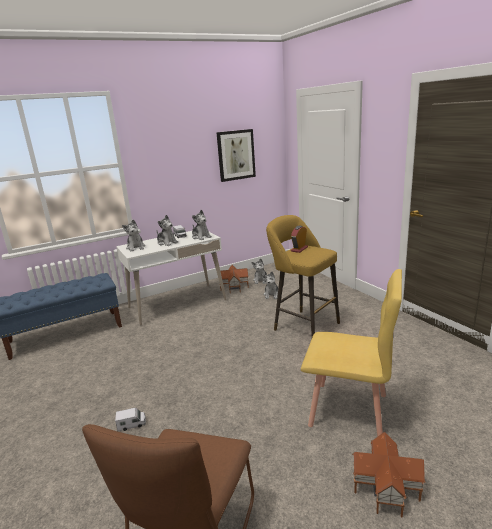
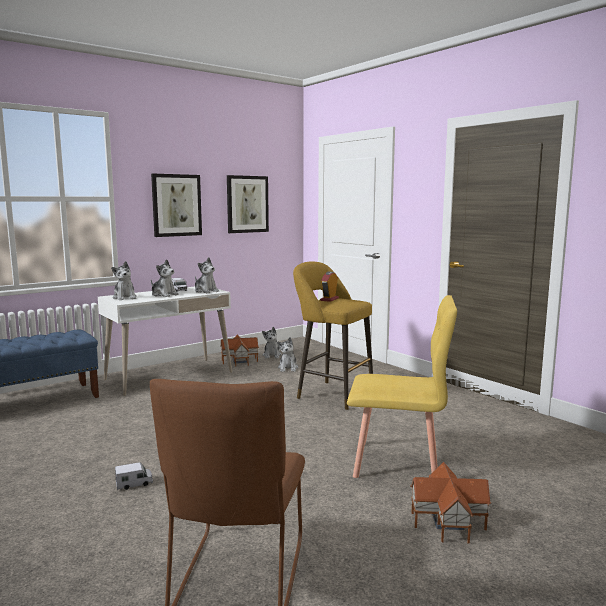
camera: 10 degrees left, 10 degrees down
none -> picture [151,174,202,237]

